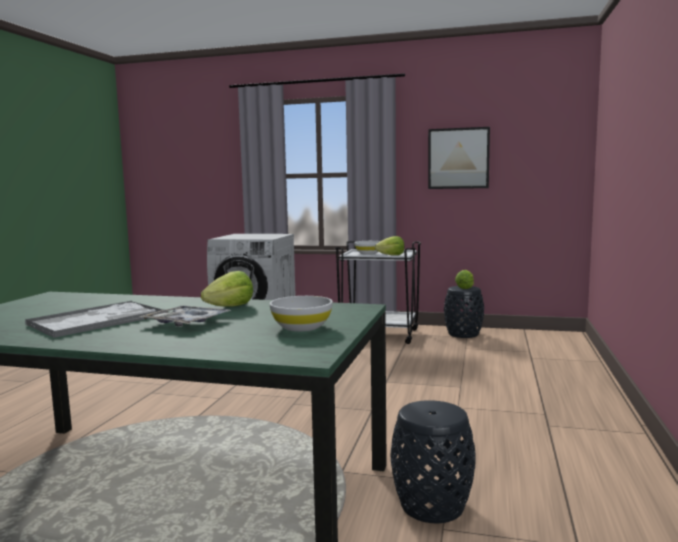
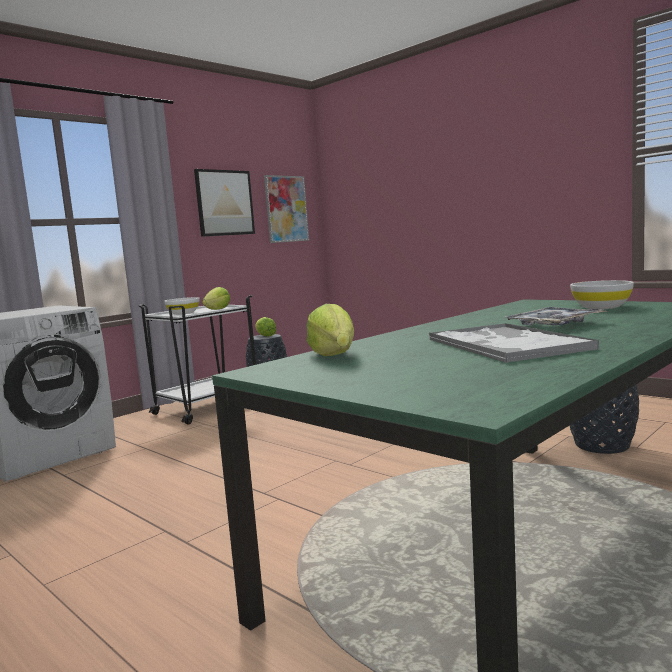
camera: 60 degrees left, 0 degrees up
lettuce [201,271,253,307] -> lettuce moved to [307,304,354,356]
none -> picture [264,175,309,243]

